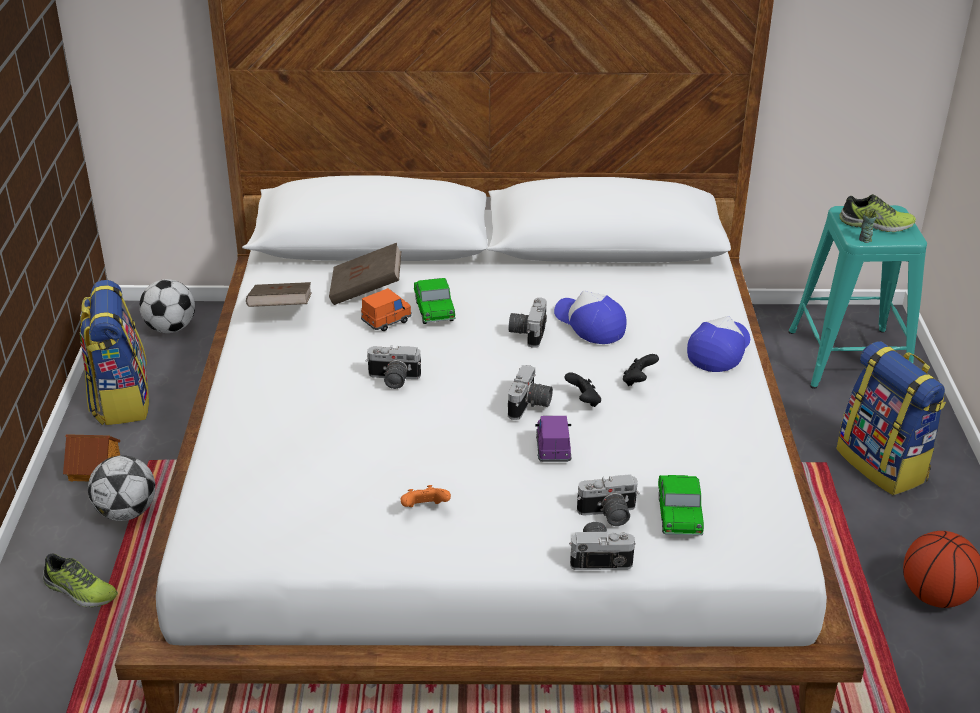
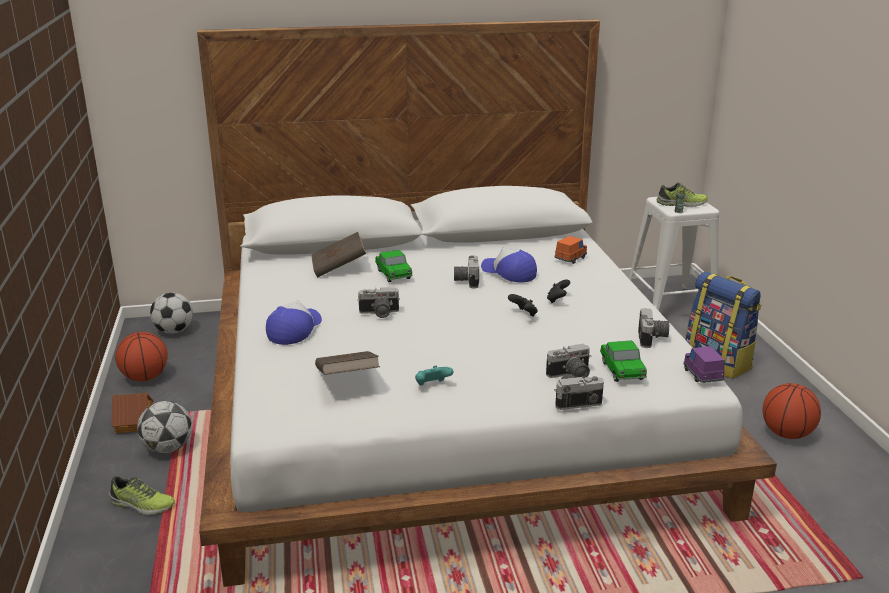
camera: 10 degrees left, 10 degrees down
backpack [79,280,149,425] -> basketball [115,332,168,381]
brown book [246,282,312,307] -> brown book moved to [315,351,380,375]
orange toy car [361,288,412,331] -> orange toy car moved to [555,236,587,264]
orange game controller [401,485,451,507] -> turquoise game controller [415,366,453,385]
camera [508,365,553,420] -> camera moved to [638,308,669,348]
purple toy car [535,416,571,462] -> purple toy car moved to [683,346,725,383]
cap [687,316,750,372] -> cap moved to [266,301,322,345]
turquoise stool [788,205,927,389] -> white stool [629,197,719,311]

